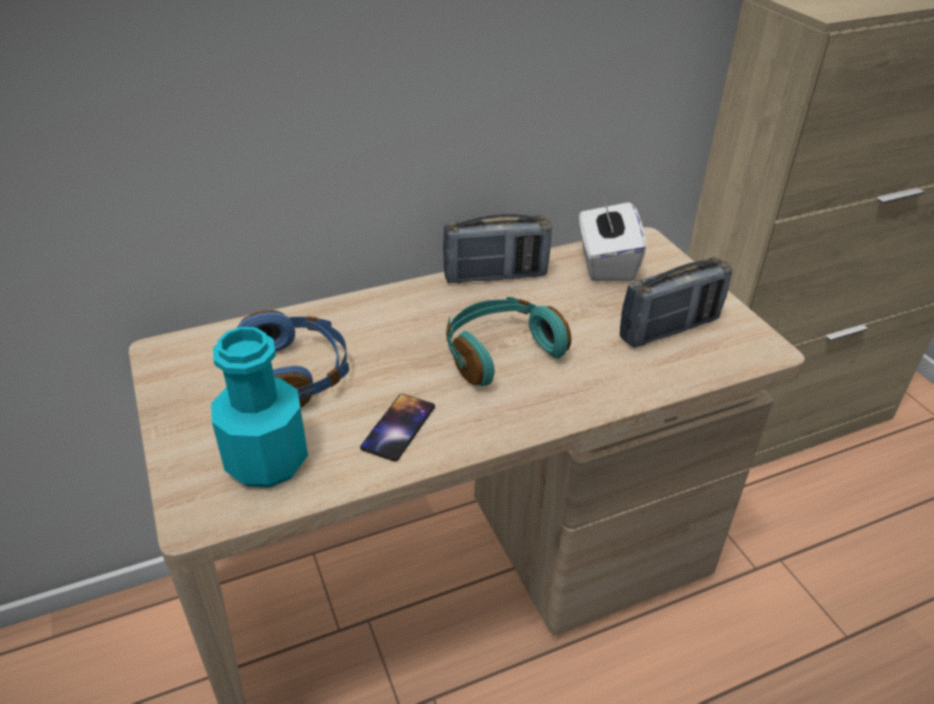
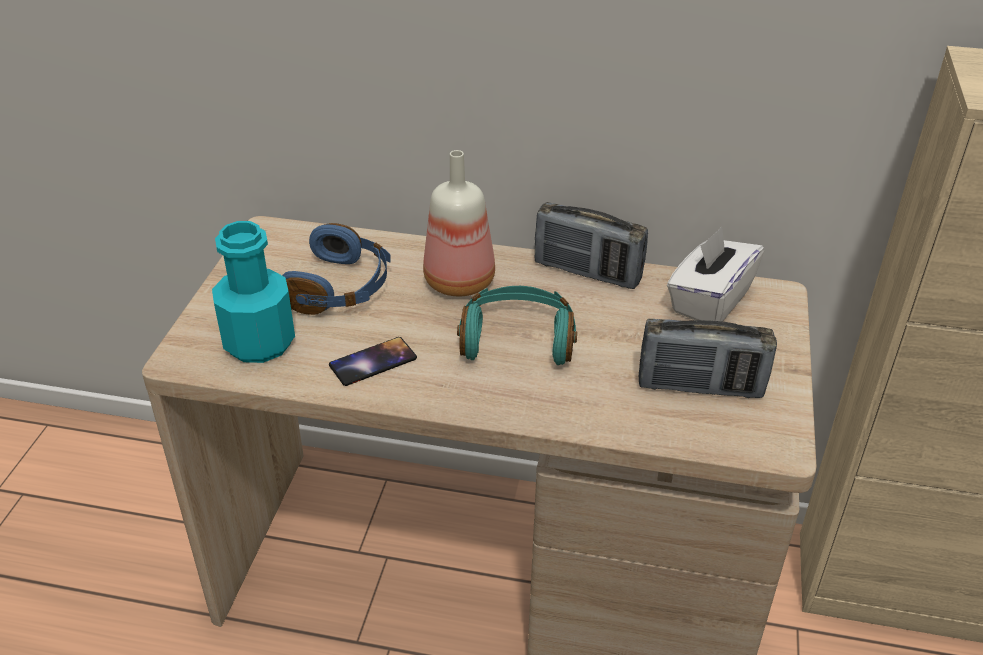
camera: 35 degrees right, 0 degrees up
none -> bottle [423,150,495,296]

